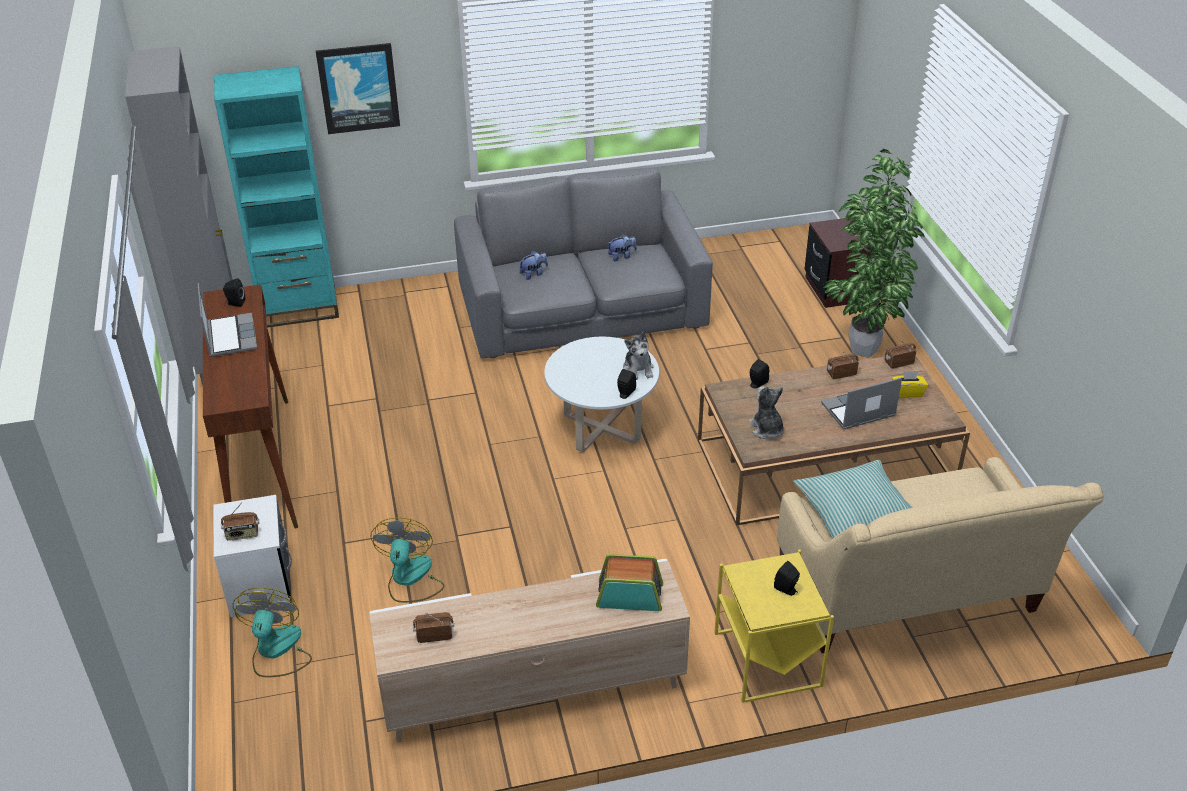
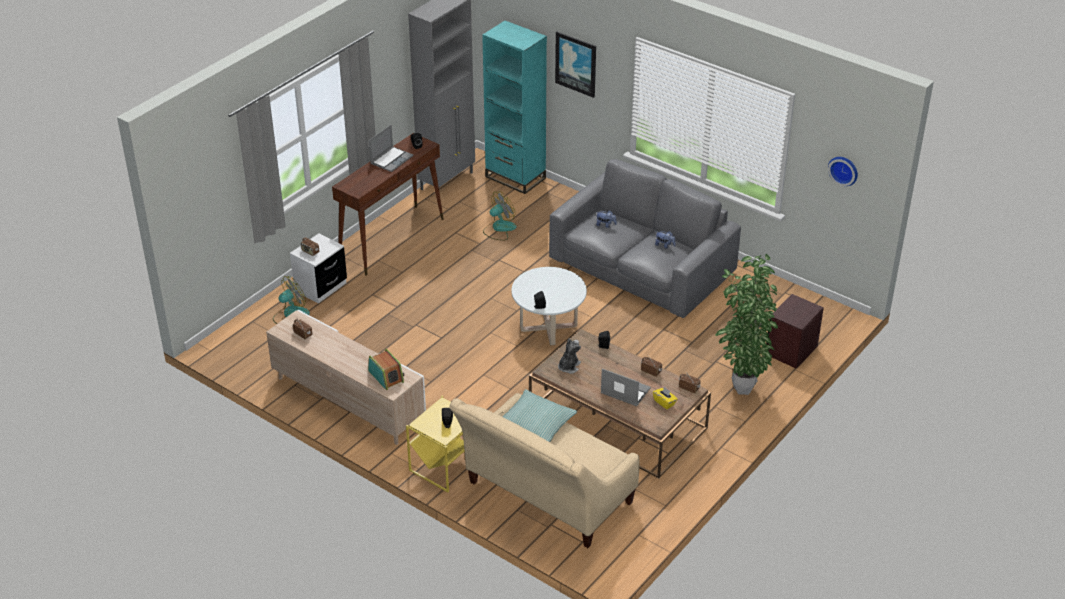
camera: 50 degrees right, 0 degrees up
fan [370,518,444,603] -> fan moved to [483,192,517,240]
plush toy [623,332,653,380] -> none
none -> wall clock [828,157,858,186]

